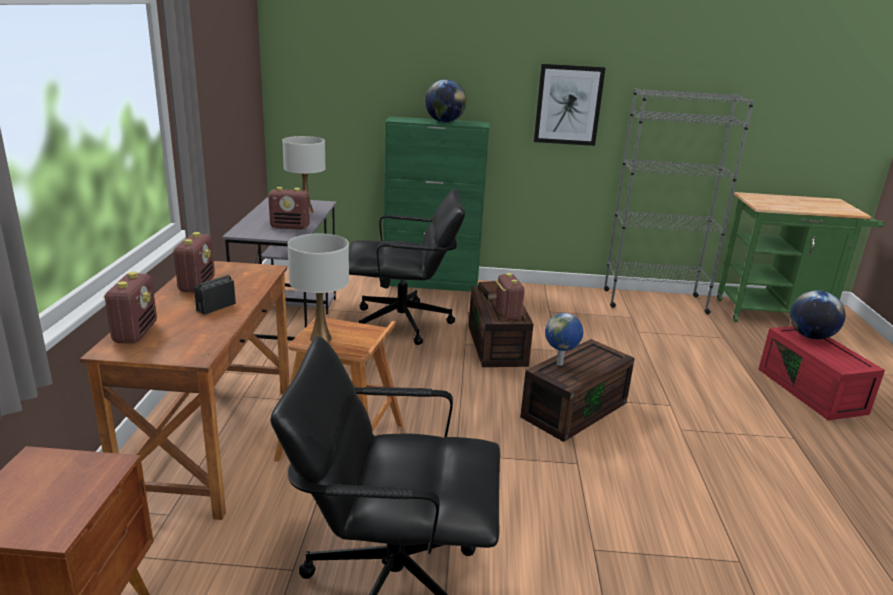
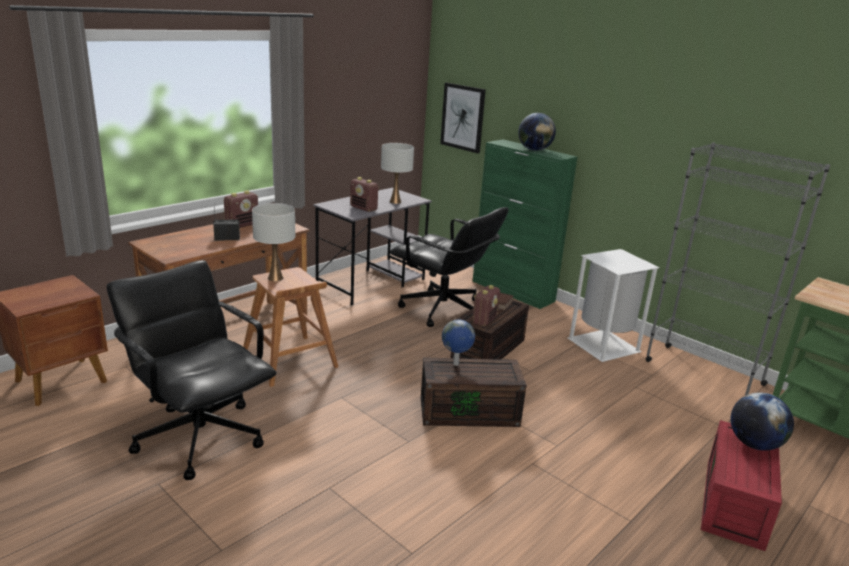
camera: 40 degrees right, 0 degrees up
radio [103,272,157,344] -> none
picture [534,64,605,146] -> picture moved to [440,83,486,153]
none -> white trash can [568,249,660,362]

